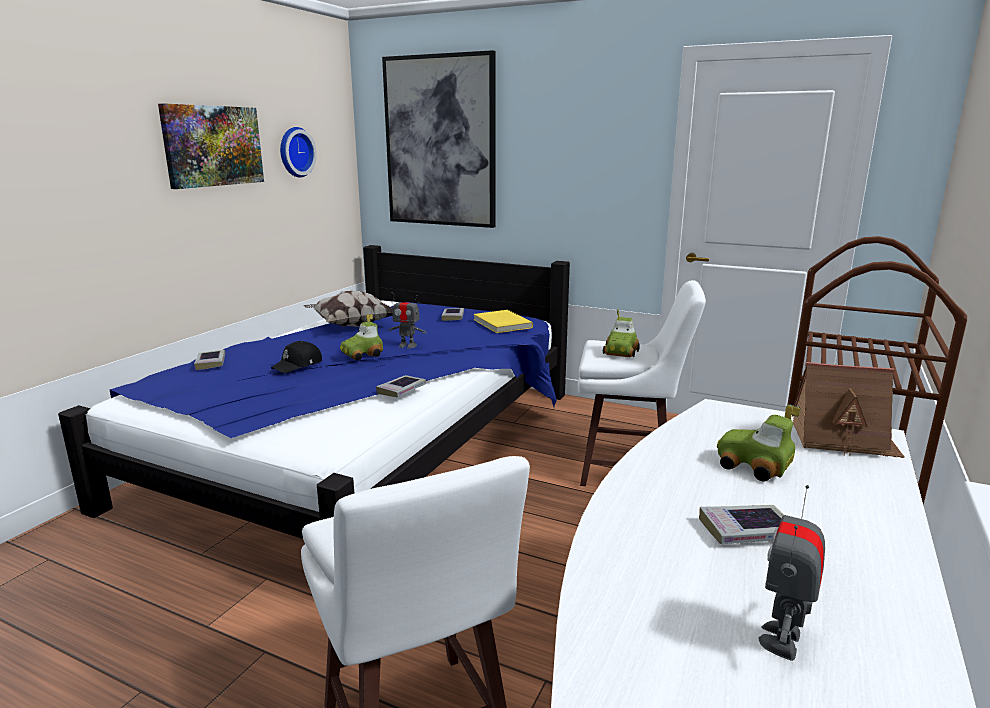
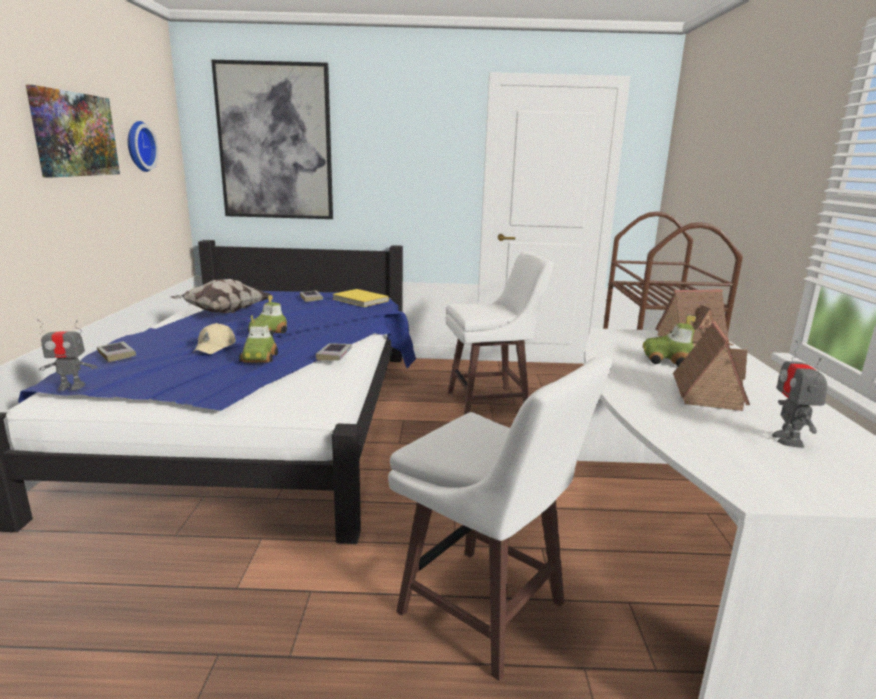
camera: 25 degrees left, 0 degrees up
black cap [271,341,322,373] -> beige cap [193,323,236,354]
toy robot [388,292,426,348] -> toy robot moved to [37,319,97,391]
toy car [603,309,640,357] -> toy car moved to [239,315,278,362]
book [699,505,784,544] -> toy house [673,321,750,411]

